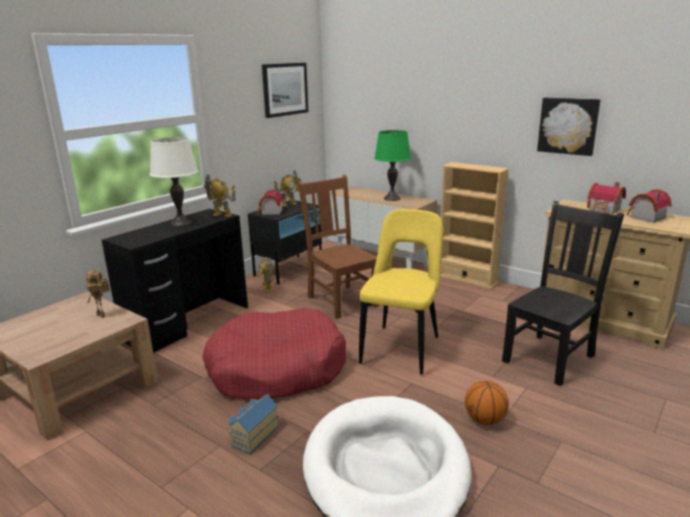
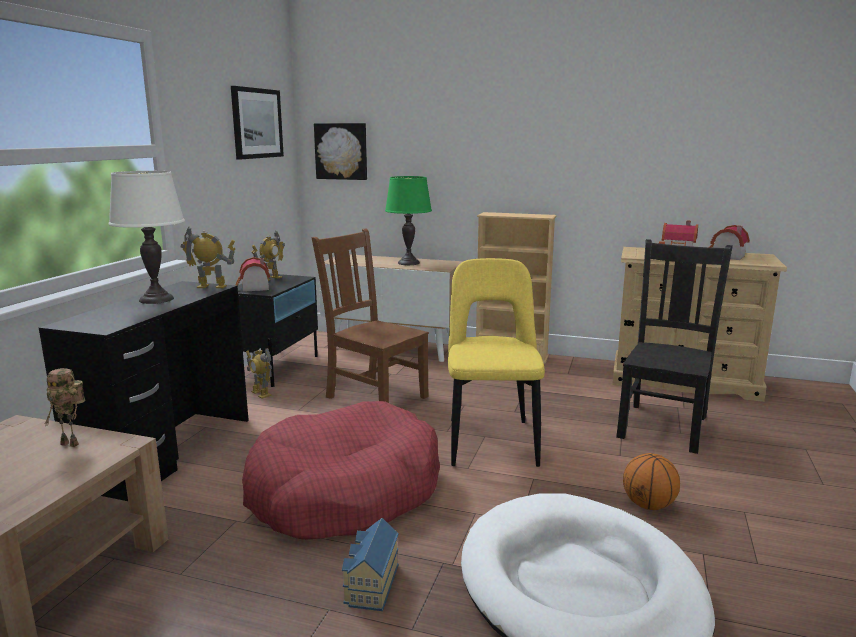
camera: 20 degrees left, 5 degrees down
picture [537,97,601,156] -> picture moved to [314,123,367,180]

